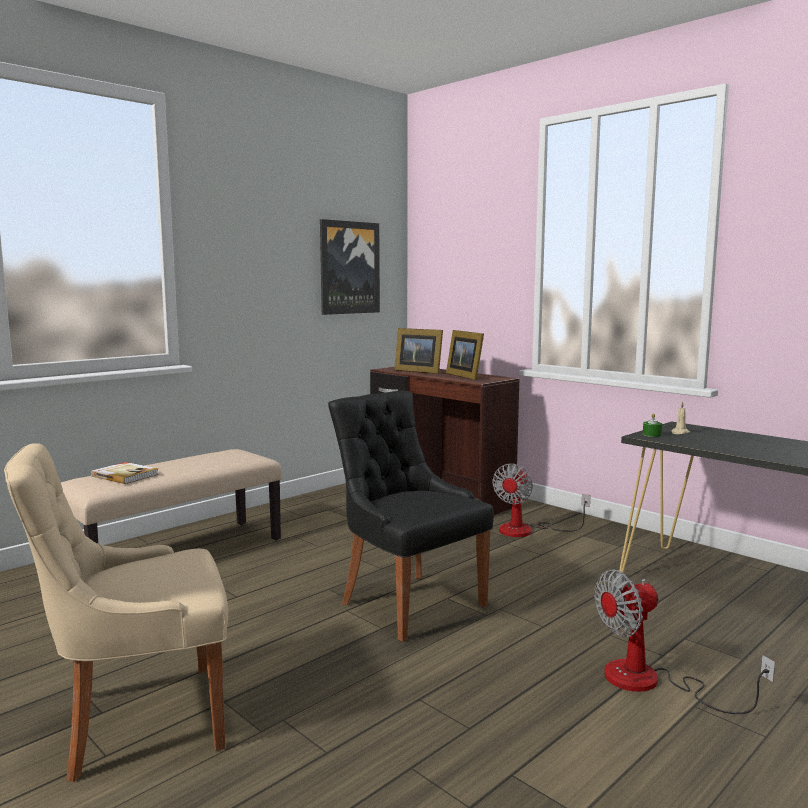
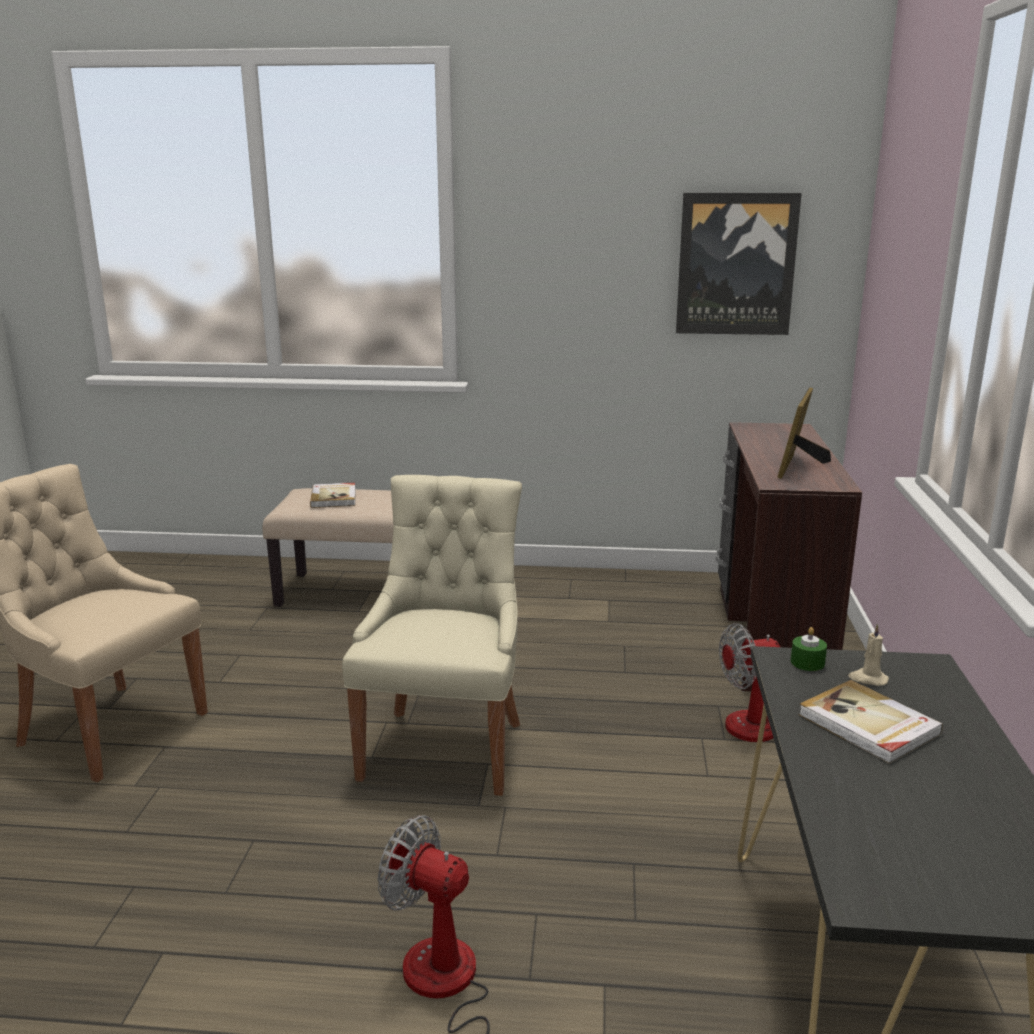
camera: 50 degrees right, 10 degrees up
black chair [328,391,494,642] -> beige chair [342,475,522,796]
picture frame [394,328,443,374] -> none
none -> book [799,680,943,764]

